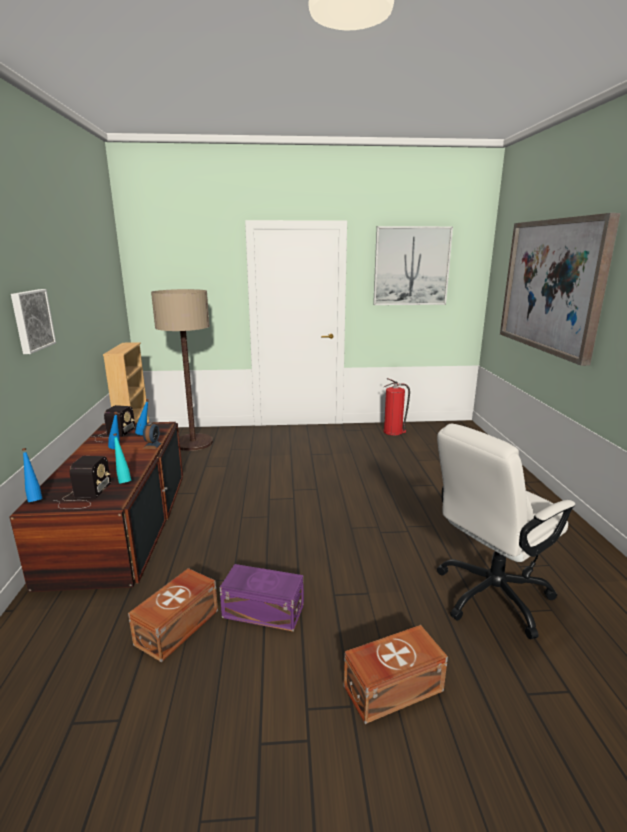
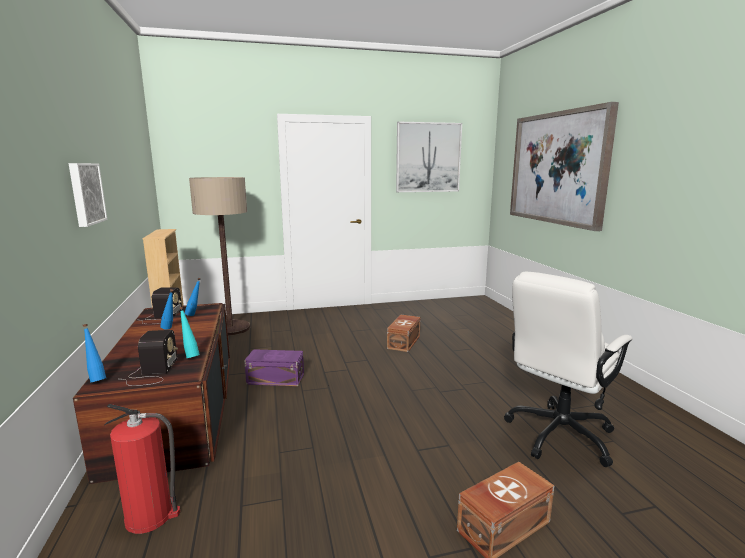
camera: 10 degrees left, 5 degrees down
brown storage box [128,568,218,662] -> brown storage box moved to [387,315,420,352]
alarm clock [143,423,163,449] -> none
purple storage box [220,564,304,632] -> purple storage box moved to [244,349,304,386]
fire extinguisher [384,378,410,436] -> fire extinguisher moved to [104,404,180,534]

